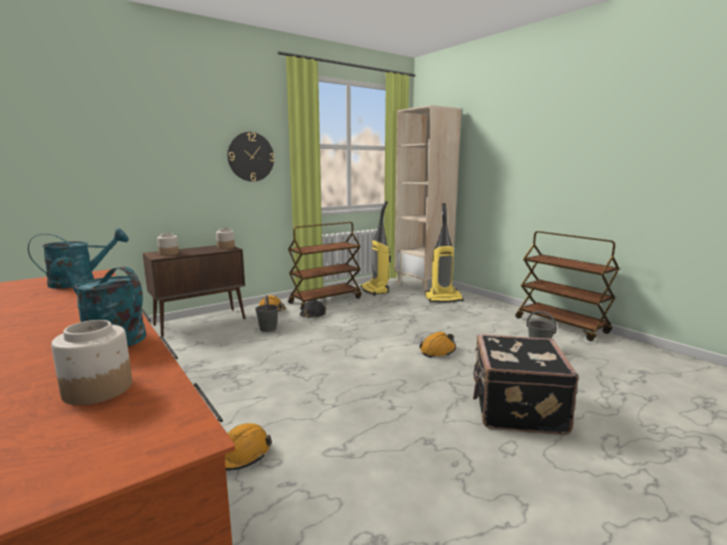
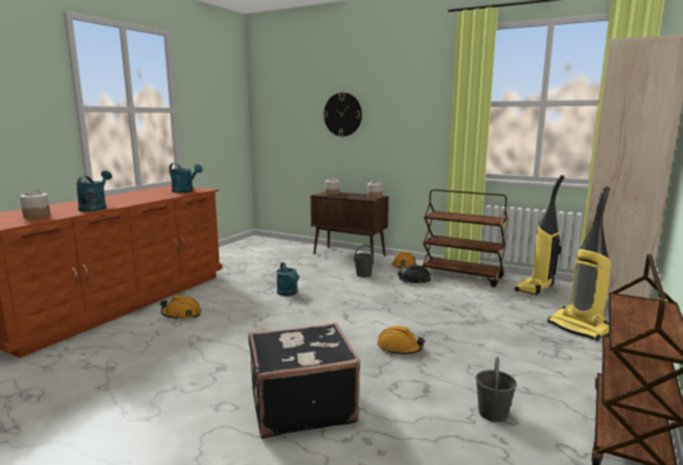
camera: 65 degrees right, 0 degrees up
wall clock [227,132,275,182] -> wall clock moved to [323,93,362,136]
none -> turquoise watering can [276,262,299,296]

